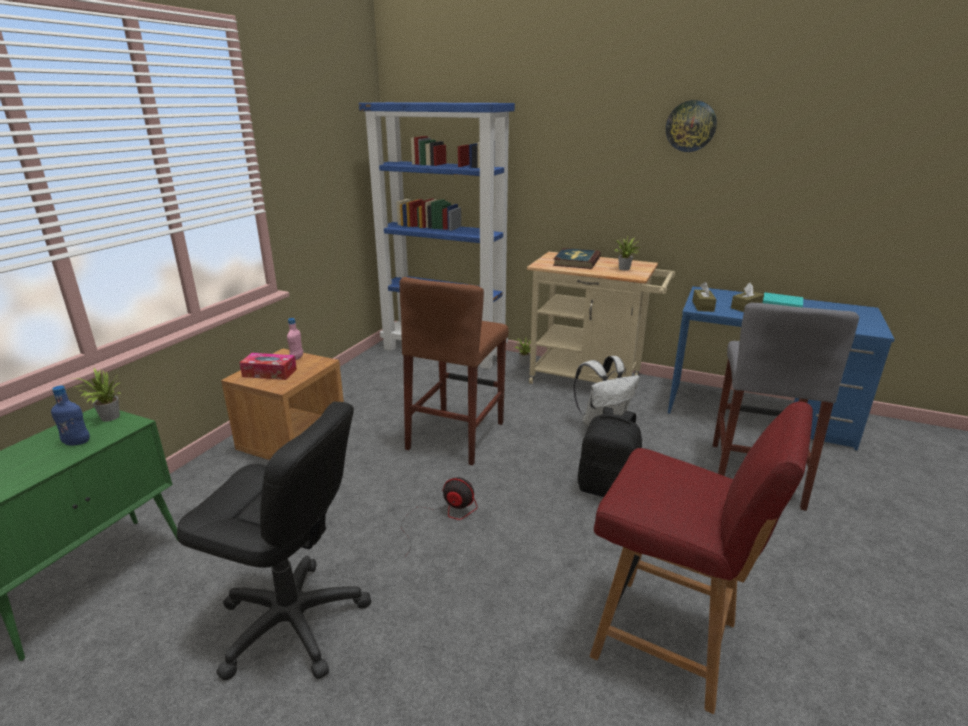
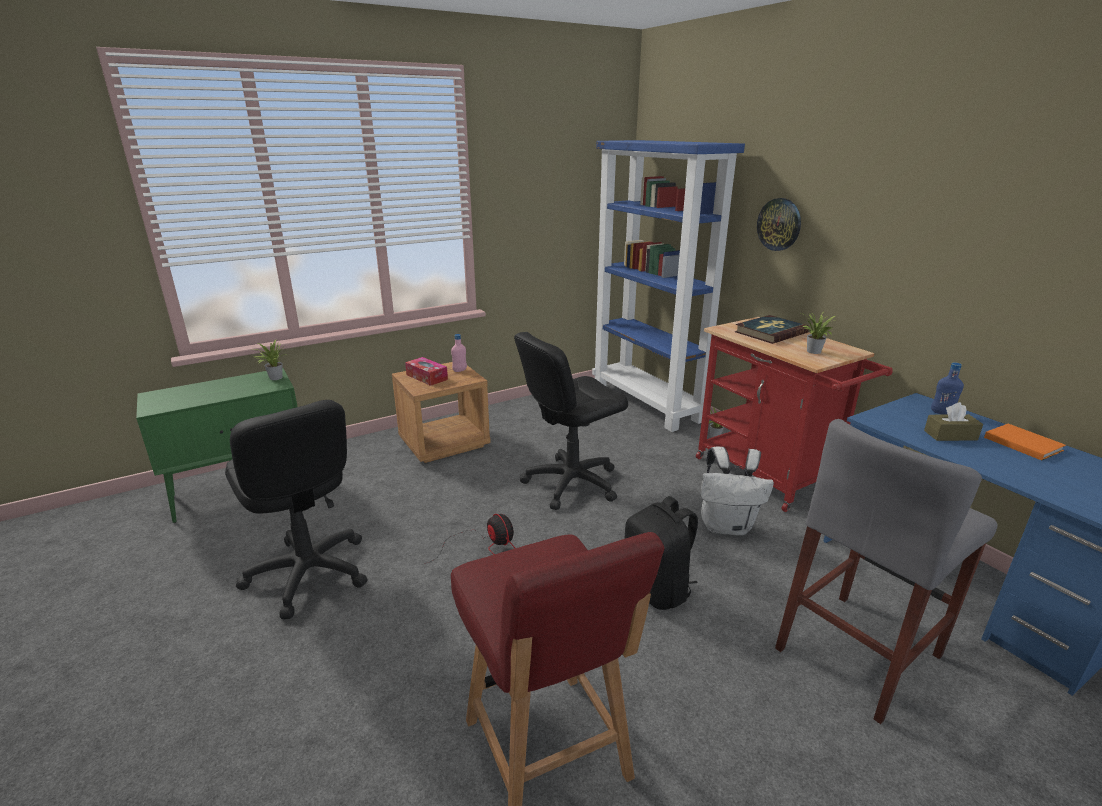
camera: 35 degrees right, 0 degrees up
blue bottle [51,385,90,445] -> blue bottle moved to [931,363,964,415]
brown stool [400,277,509,465] -> black office chair [514,332,628,510]
beige cart [527,252,675,384] -> red cart [696,317,893,512]
wall clock [666,100,717,152] -> wall clock moved to [757,198,801,251]
brown tissue box [692,282,717,312] -> none
turquoise book [763,292,803,307] -> orange book [984,424,1066,461]

